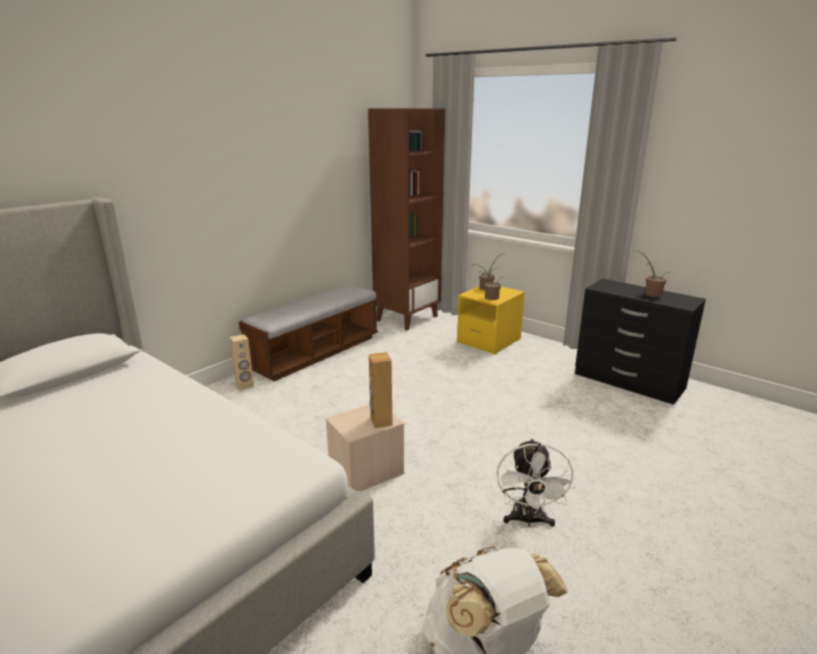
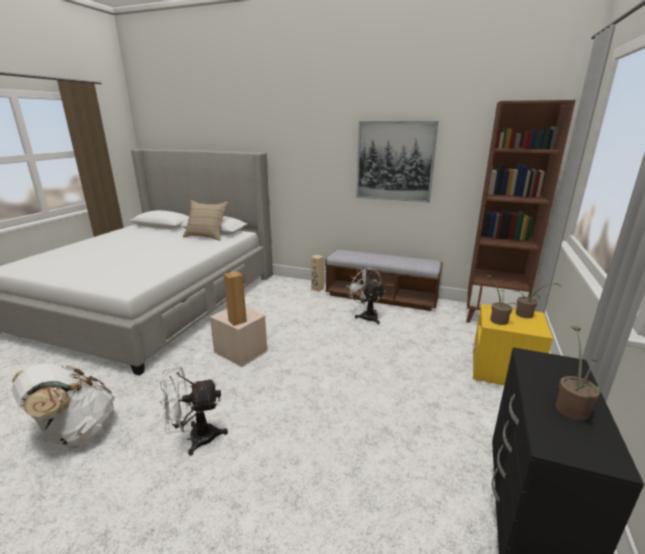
camera: 70 degrees right, 0 degrees up
none -> beige pillow [183,200,228,241]
none -> white fan [346,266,385,324]
none -> picture [356,121,438,202]

